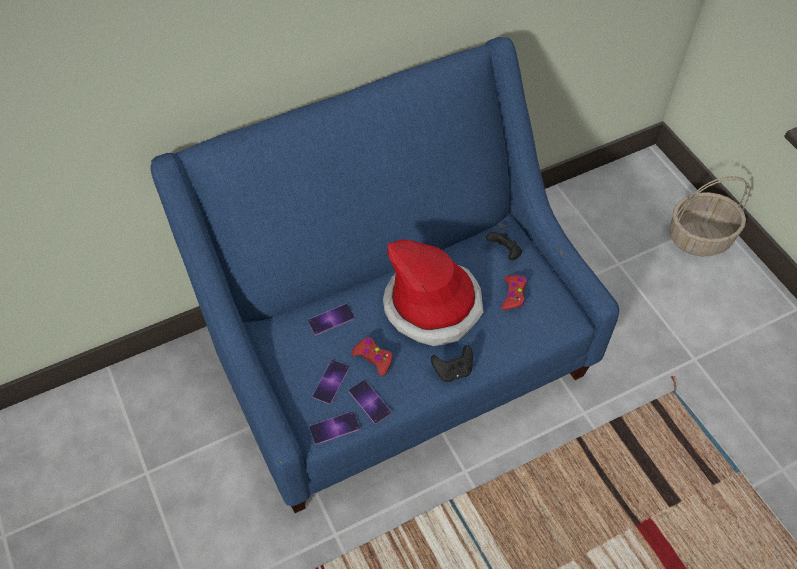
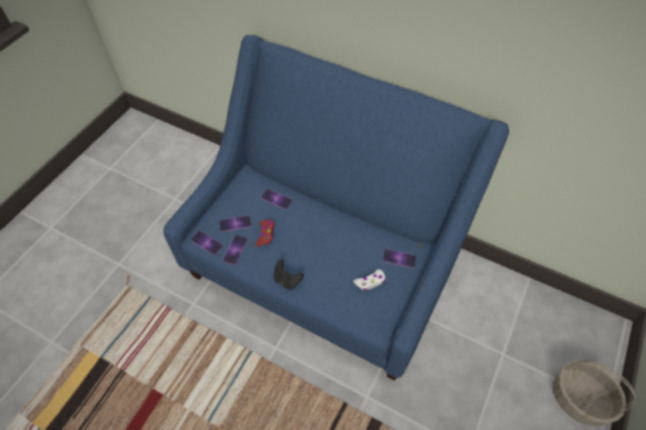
camera: 55 degrees right, 0 degrees up
hat [383,239,484,346] -> none
black game controller [486,232,522,260] -> phone [382,249,417,268]
red game controller [501,275,527,310] -> white game controller [353,269,386,291]

